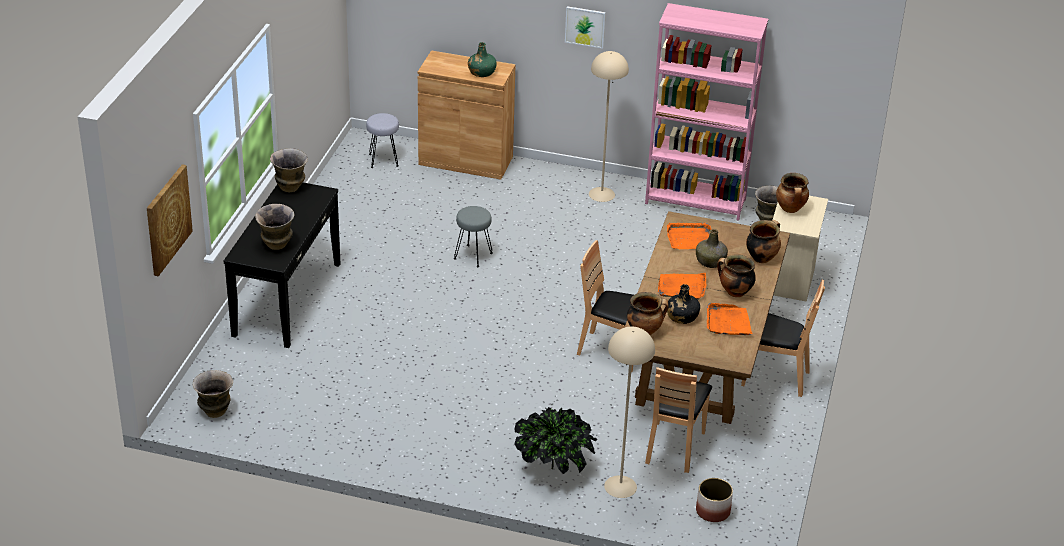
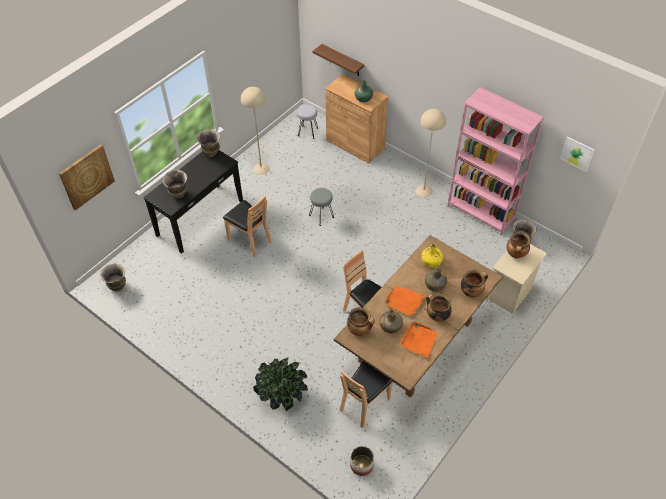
camera: 25 degrees right, 15 degrees up
picture [565,6,606,49] -> picture moved to [560,137,595,171]
beige floor lamp [604,327,655,498] -> beige floor lamp moved to [241,87,270,175]
orange tray [667,223,711,249] -> yellow bottle [421,244,443,268]
black bottle [667,284,700,324] -> green bottle [379,310,403,333]
brown chair [741,279,825,397] -> brown chair moved to [223,196,272,257]
none -> brown shelf [313,44,364,76]

